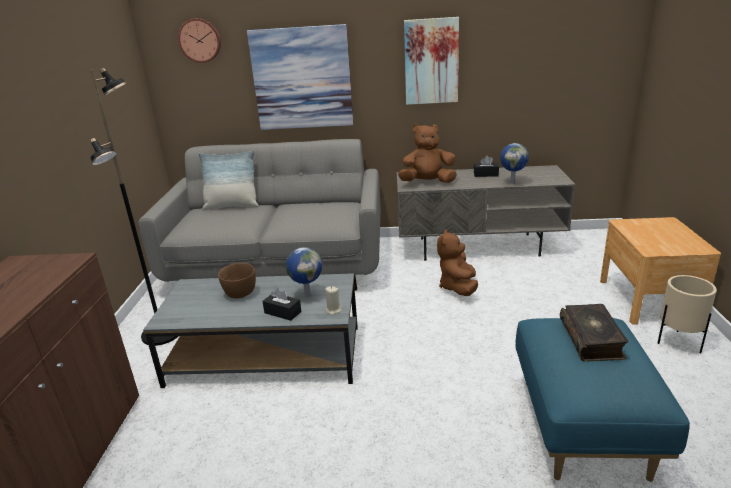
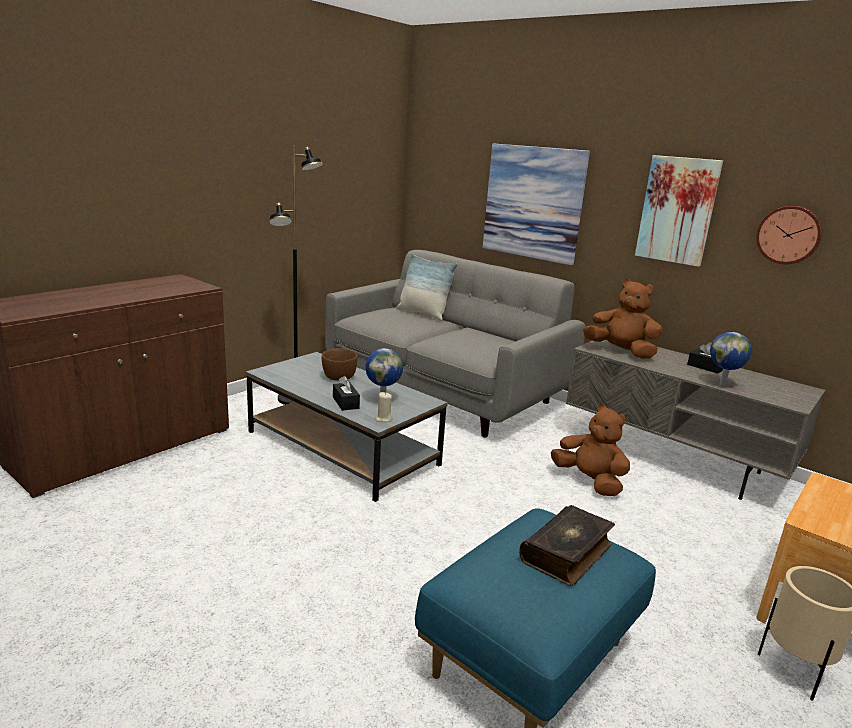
camera: 35 degrees right, 5 degrees down
wall clock [178,18,221,63] -> wall clock moved to [756,206,822,264]
brown plush toy [437,229,478,296] -> brown plush toy turned 90 degrees clockwise [551,403,630,496]

